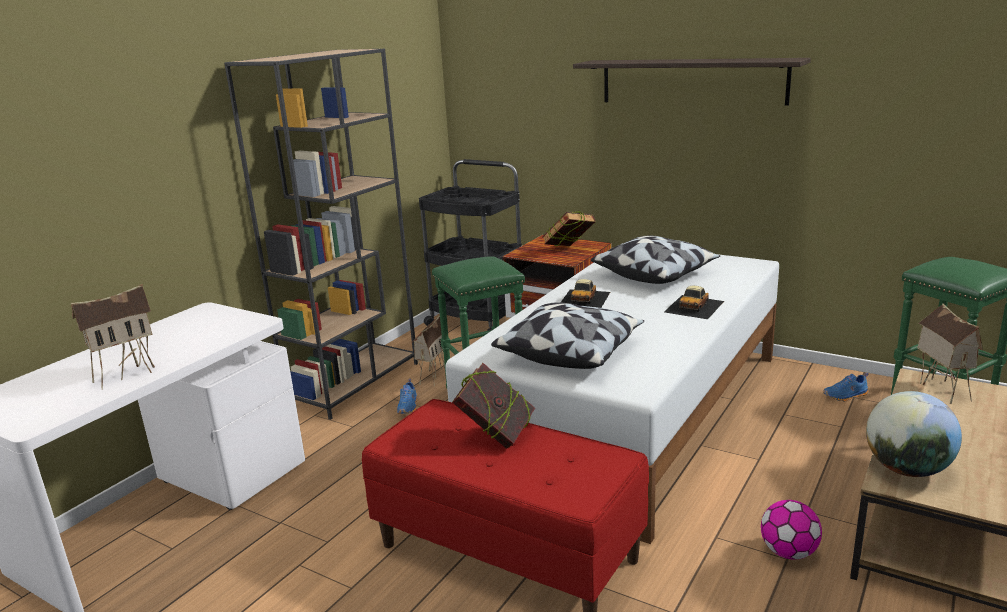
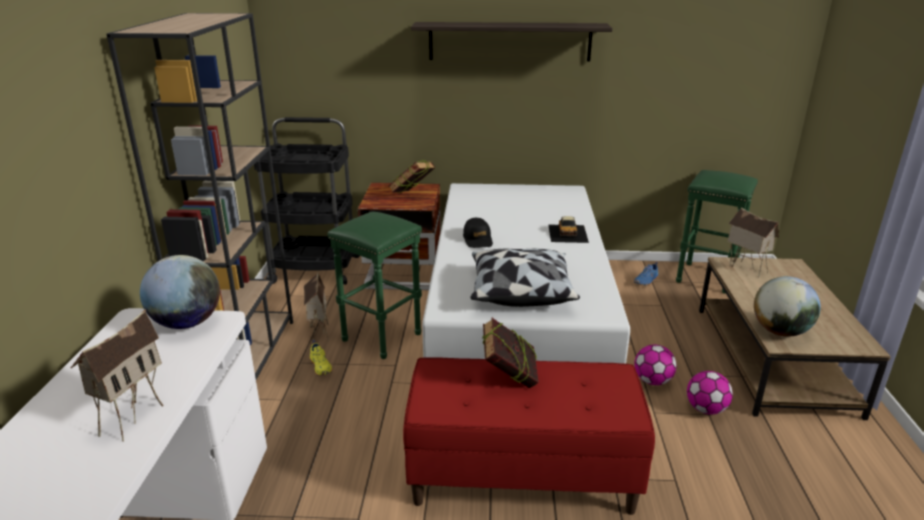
camera: 30 degrees left, 5 degrees up
blue shoe [397,379,417,414] -> yellow shoe [310,340,332,376]
toy car [560,279,610,308] -> black cap [463,218,493,248]
pillow [591,236,720,284] -> none
none -> globe [140,255,220,329]
none -> football [634,345,677,385]

